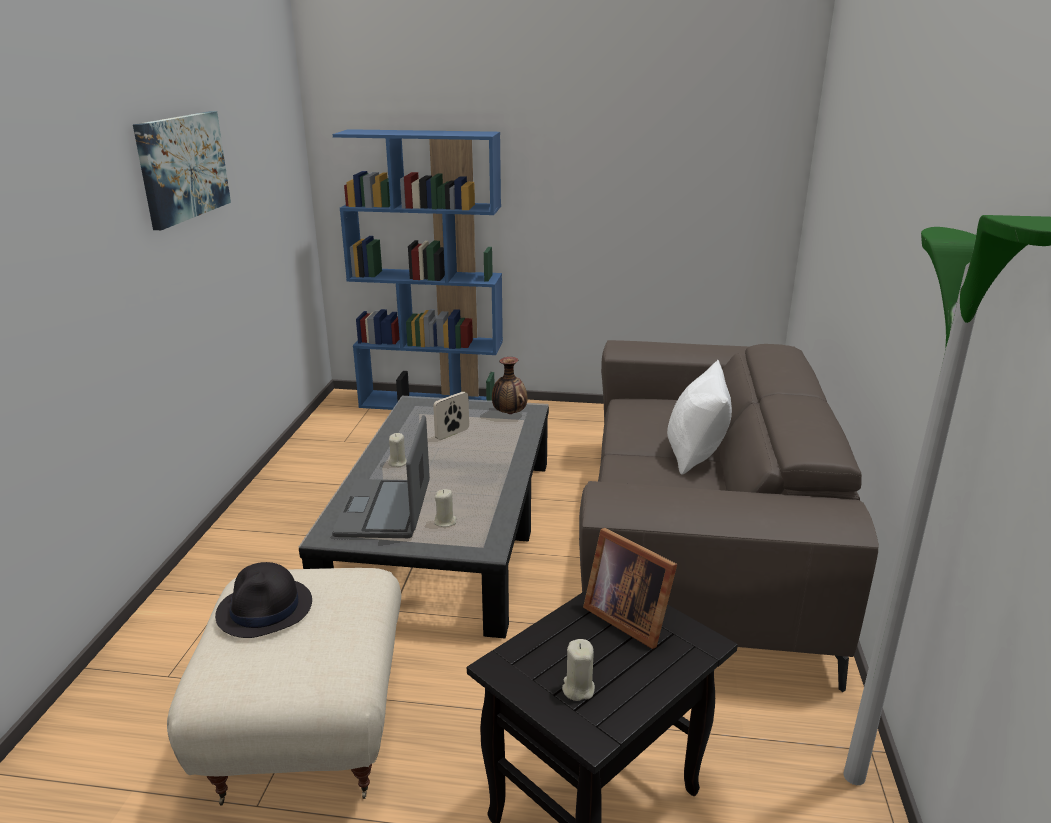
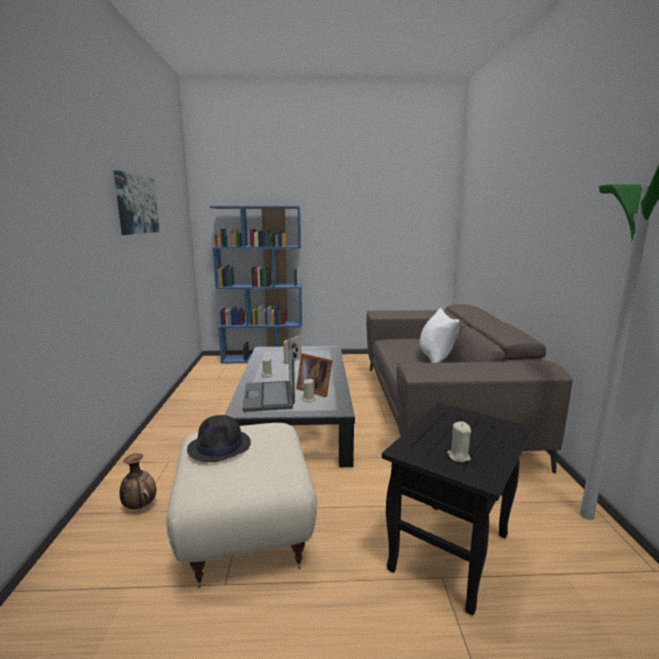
camera: 10 degrees left, 10 degrees down
vase [492,357,528,414] -> vase moved to [119,453,157,509]
picture frame [583,528,677,649] -> picture frame moved to [296,353,332,397]

